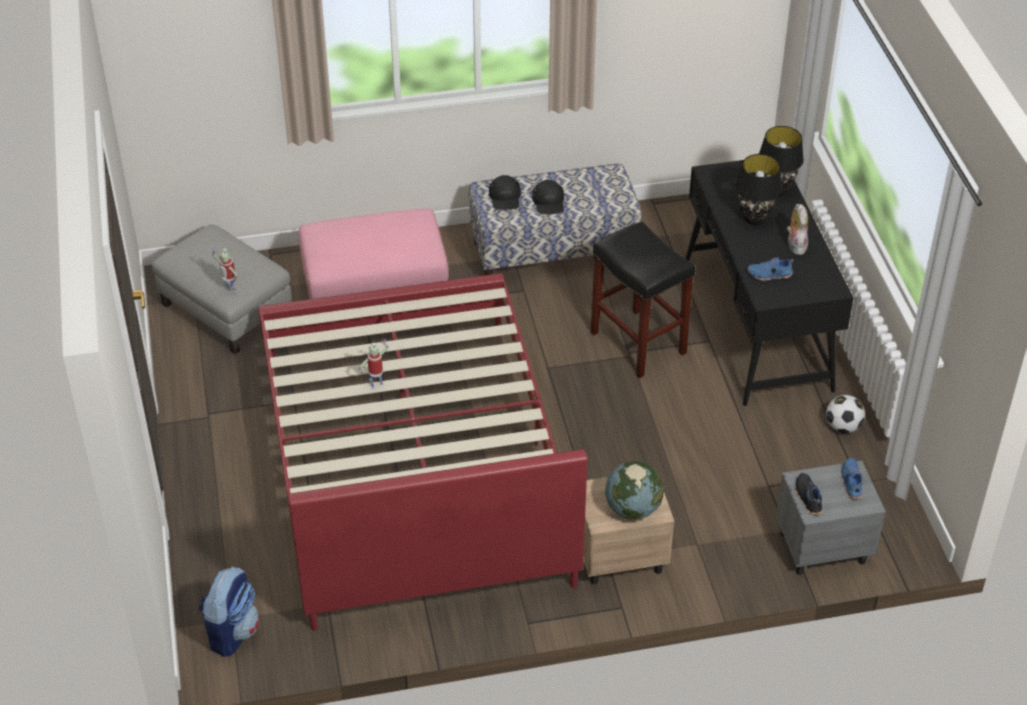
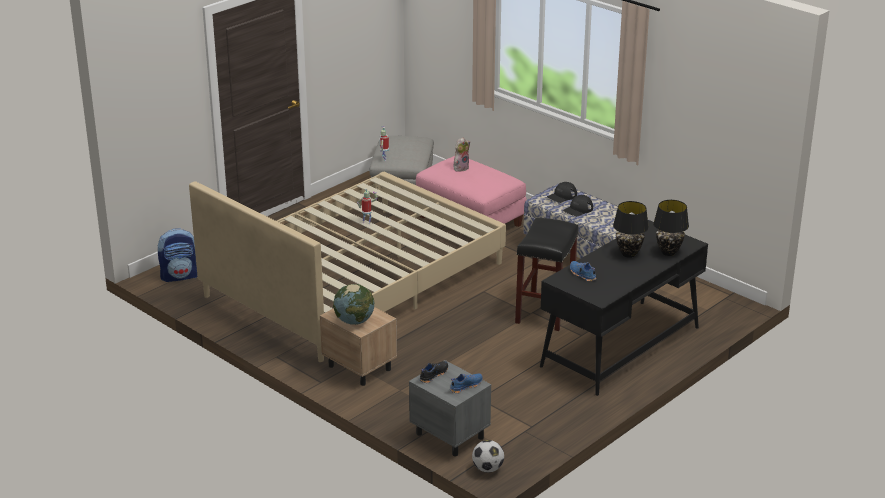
camera: 55 degrees right, 15 degrees down
red bed [258,273,588,631] -> beige bed [189,172,506,362]
plush toy [786,204,808,255] -> plush toy moved to [454,137,470,172]
football [826,395,865,433] -> football moved to [472,440,504,473]

